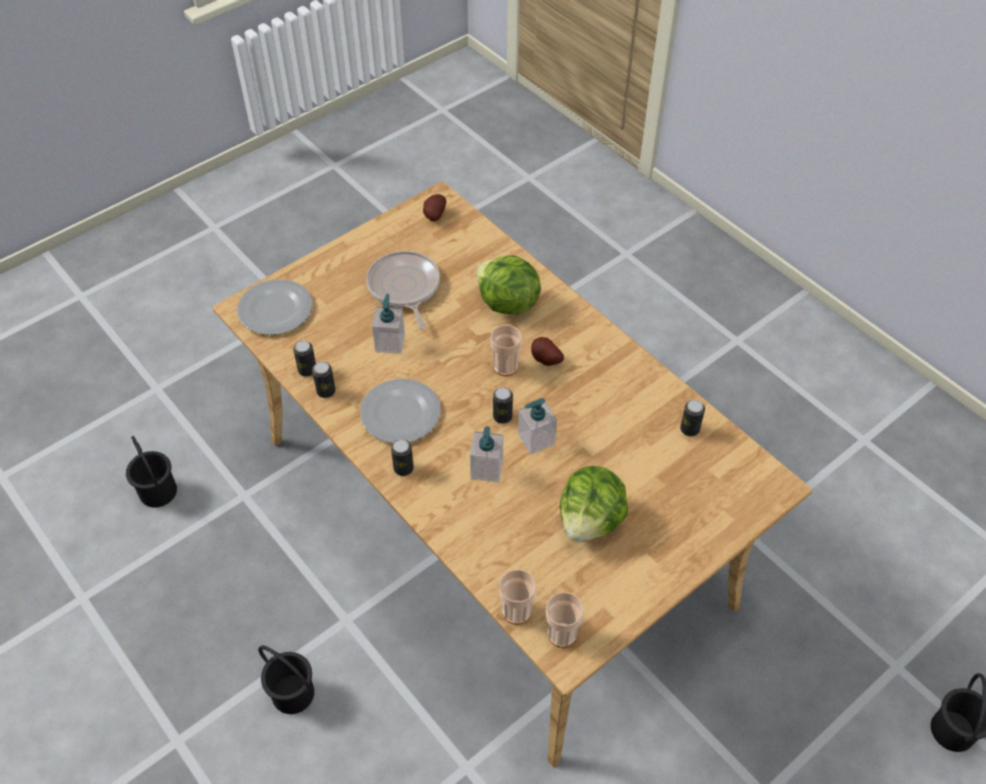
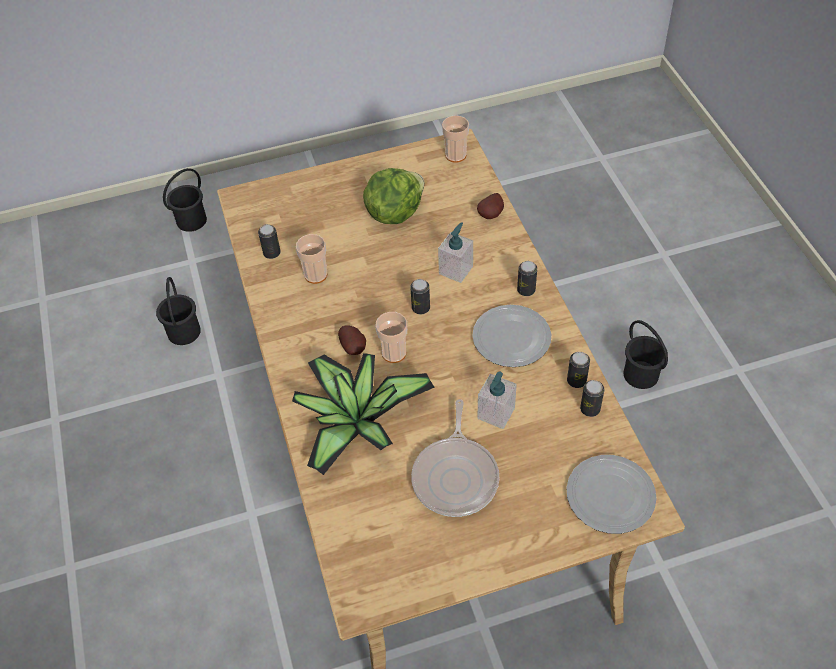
camera: 155 degrees left, 0 degrees up
black bucket [126,436,177,508] -> black bucket moved to [156,277,201,345]
potato [423,194,446,221] -> potato moved to [477,193,504,219]
lettuce [476,255,541,315] -> potted plant [292,353,435,475]
cup [499,569,536,625] -> cup moved to [296,234,327,284]
soap dispenser [518,398,557,454] -> none

